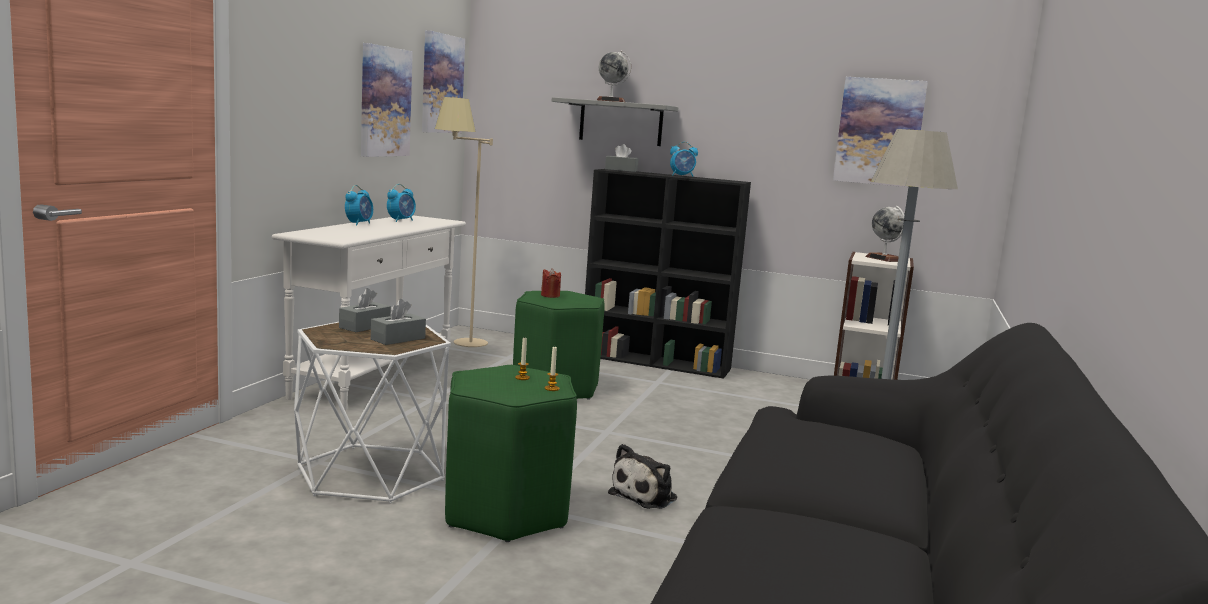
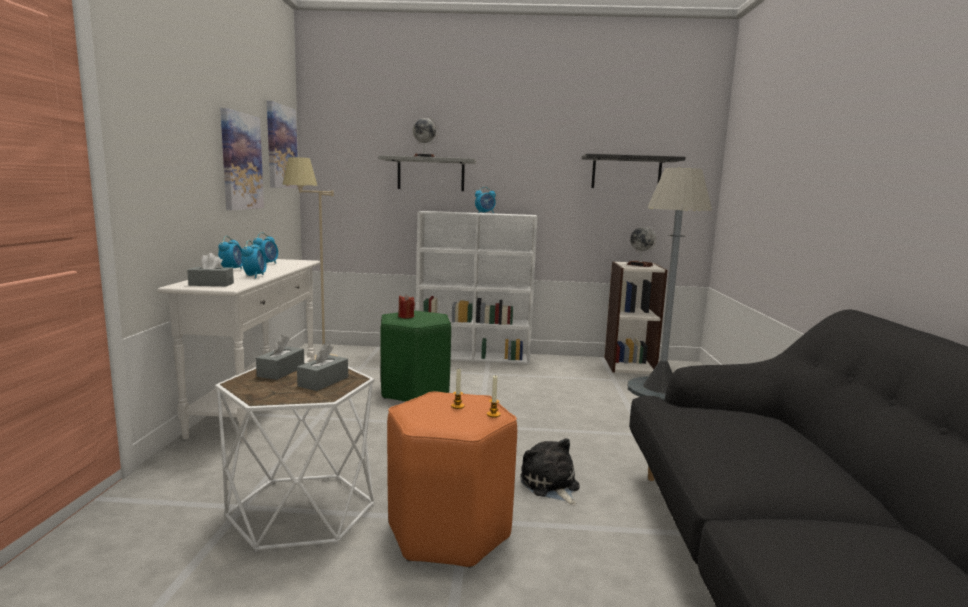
camera: 15 degrees left, 0 degrees up
green stool [445,365,577,542] -> orange stool [387,391,517,568]
black bookcase [585,169,751,379] -> white bookcase [416,211,538,364]
grey tissue box [605,144,638,172] -> grey tissue box moved to [187,253,234,286]
plush toy [608,444,677,509] -> plush toy turned 135 degrees clockwise [520,438,580,505]
picture [833,77,928,187] -> black shelf [582,154,686,188]
none -> alarm clock [241,240,267,278]

